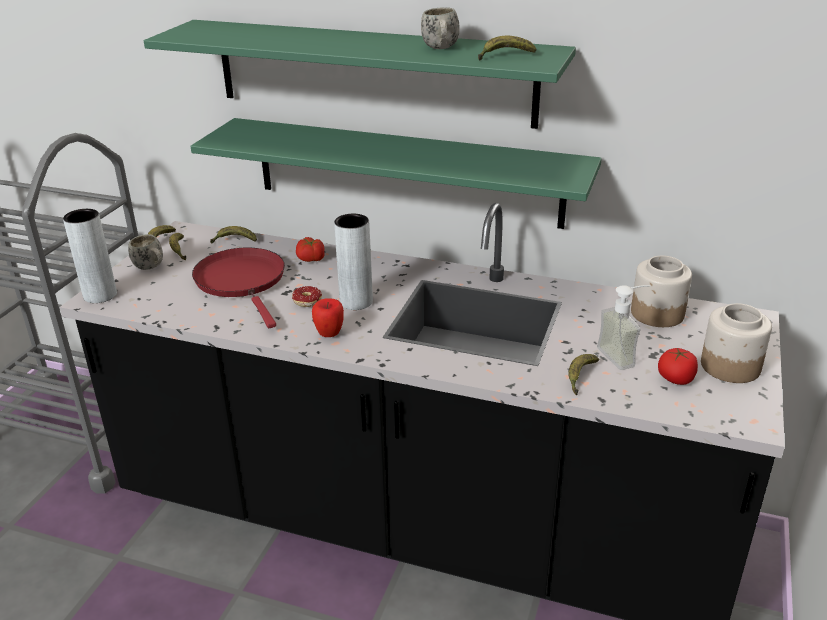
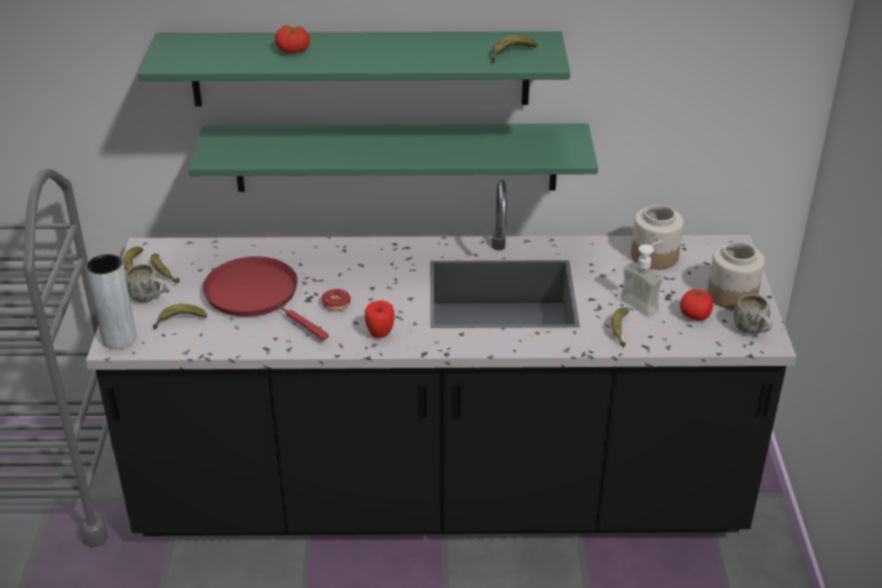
camera: 20 degrees left, 5 degrees up
banana [210,226,257,244] -> banana moved to [153,304,207,330]
tomato [296,237,325,262] -> tomato moved to [275,25,310,53]
grey vase [334,214,373,310] -> none
white mug [421,7,460,49] -> white mug moved to [734,294,772,334]

